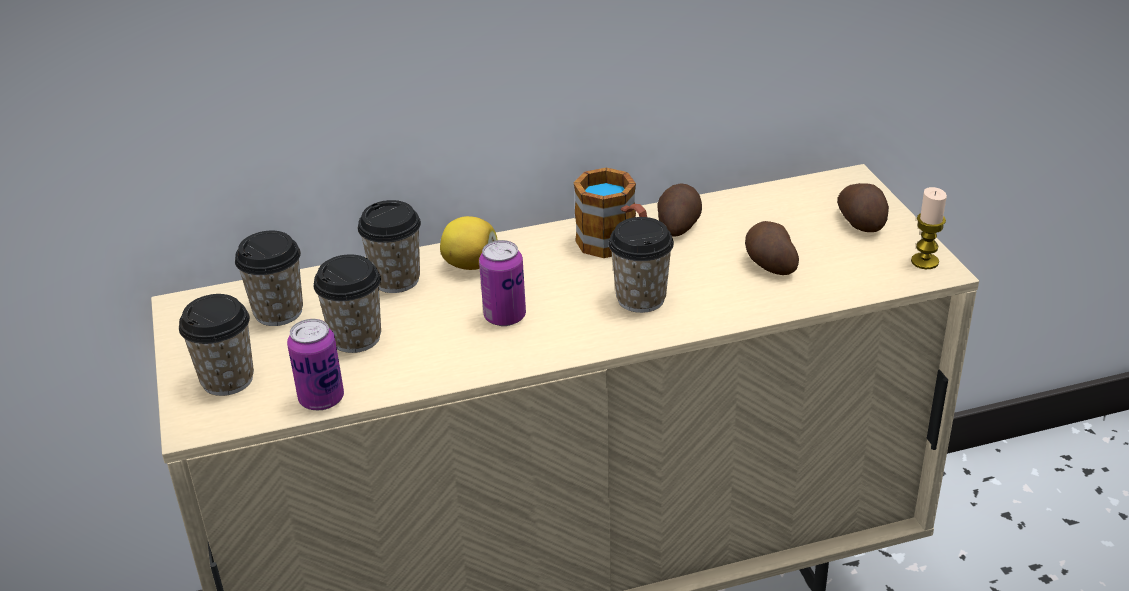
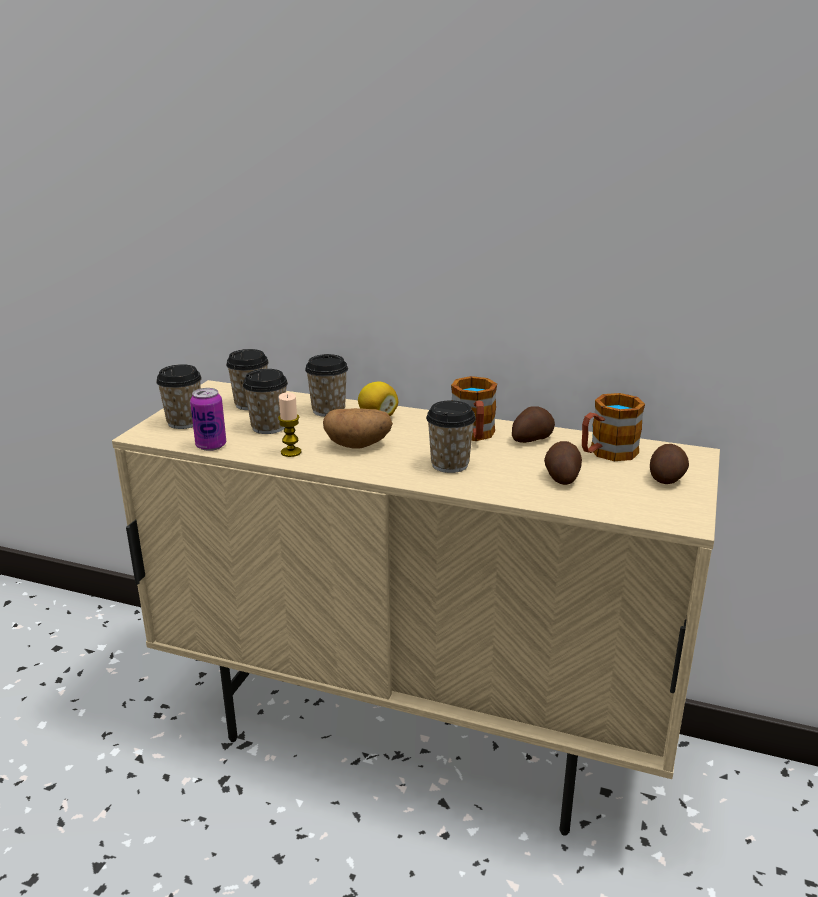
camera: 35 degrees right, 10 degrees down
can [479,240,526,326] -> potato [323,408,393,449]
candle [911,187,947,269] -> candle moved to [278,392,301,457]
none -> mug [582,393,645,461]

